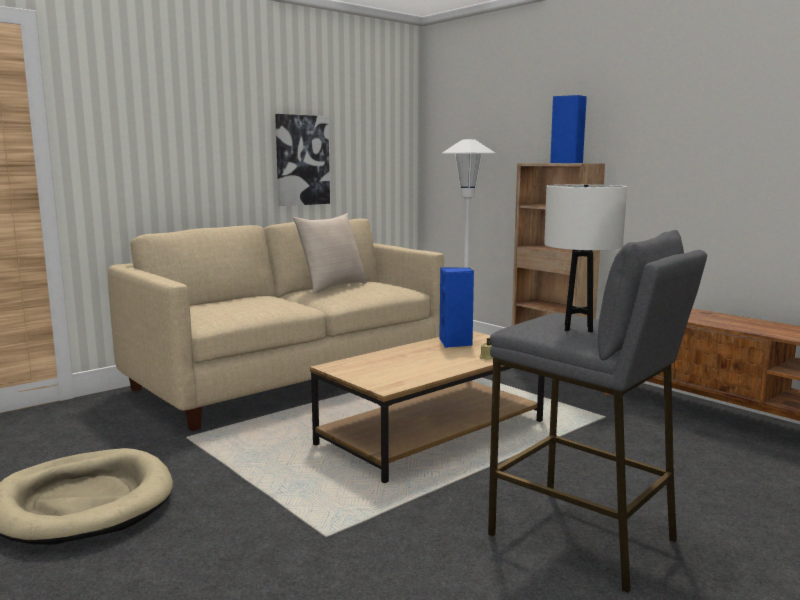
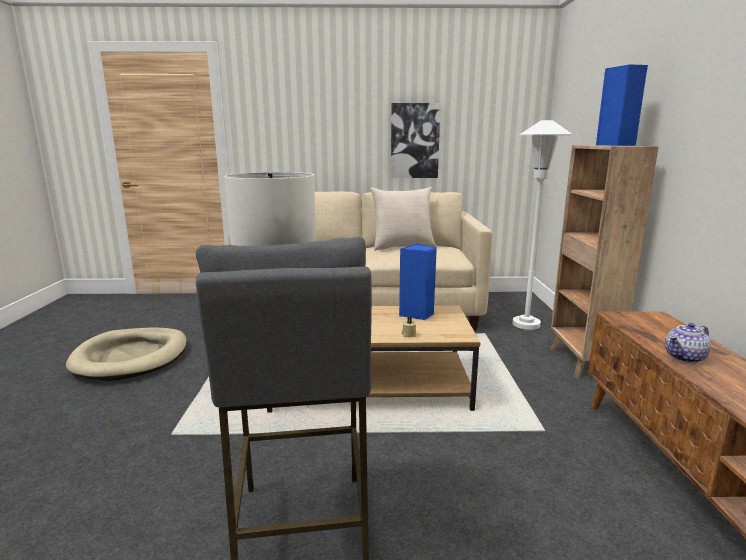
camera: 40 degrees right, 5 degrees up
none -> teapot [665,323,711,363]

